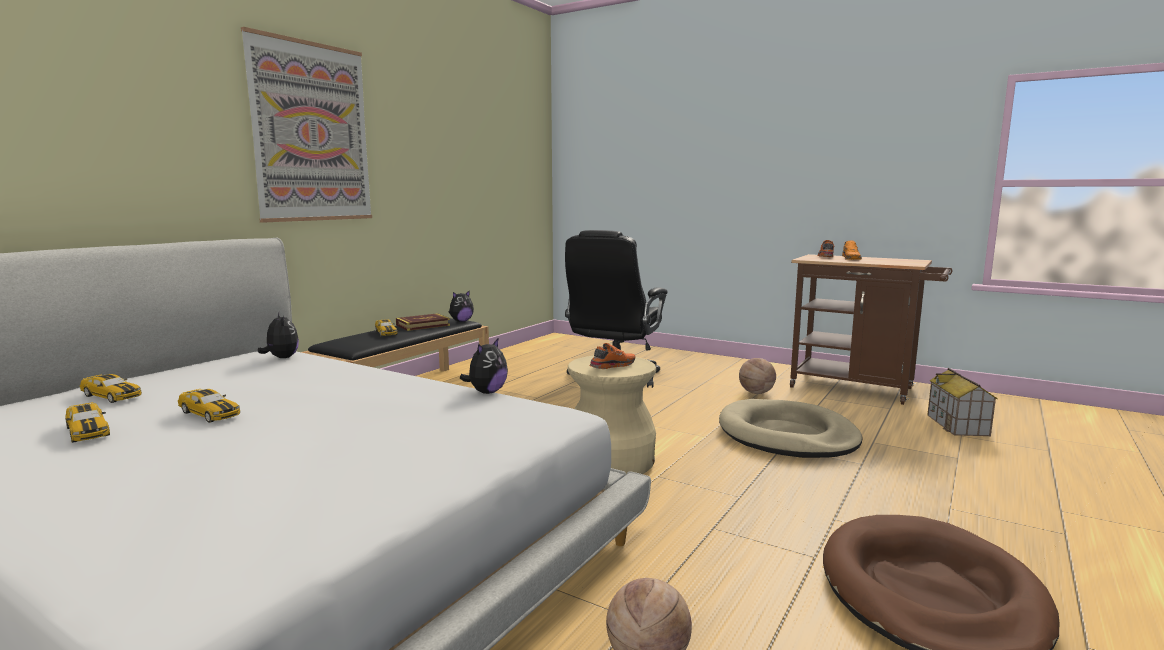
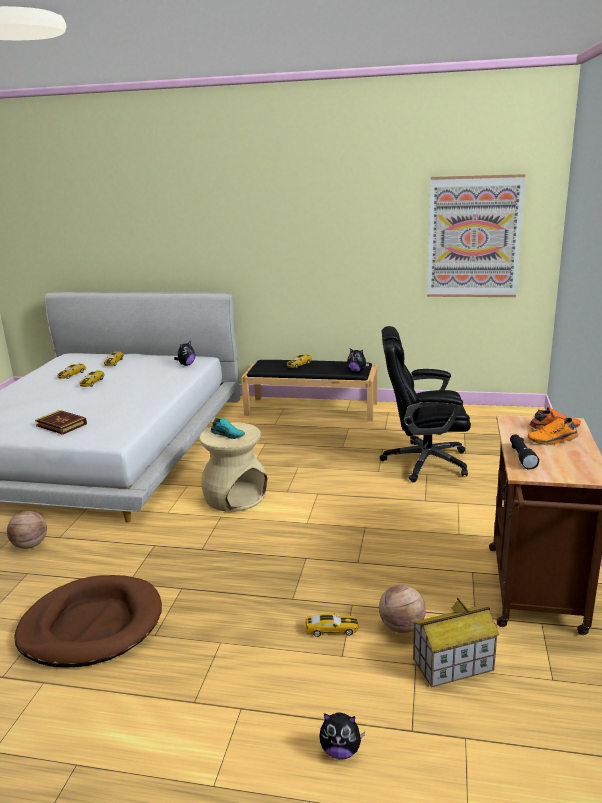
camera: 70 degrees right, 10 degrees up
picture [241,27,372,223] -> picture moved to [427,174,526,297]
book [396,313,450,331] -> book moved to [35,410,87,435]
plush toy [460,337,508,394] -> plush toy moved to [319,713,365,759]
orange shoe [589,343,635,369] -> turquoise shoe [211,418,245,439]
beige dog bed [719,399,863,458] -> none
basketball [739,358,776,394] -> basketball moved to [379,584,426,633]
none -> toy car [305,614,359,637]
none -> black flashlight [510,434,539,470]

